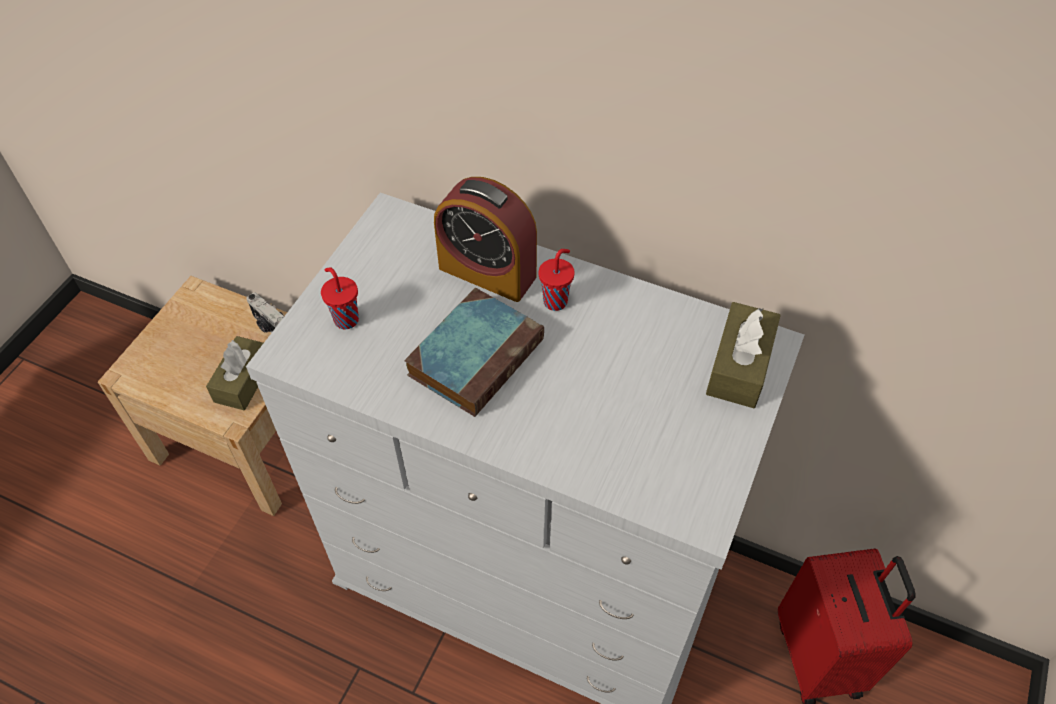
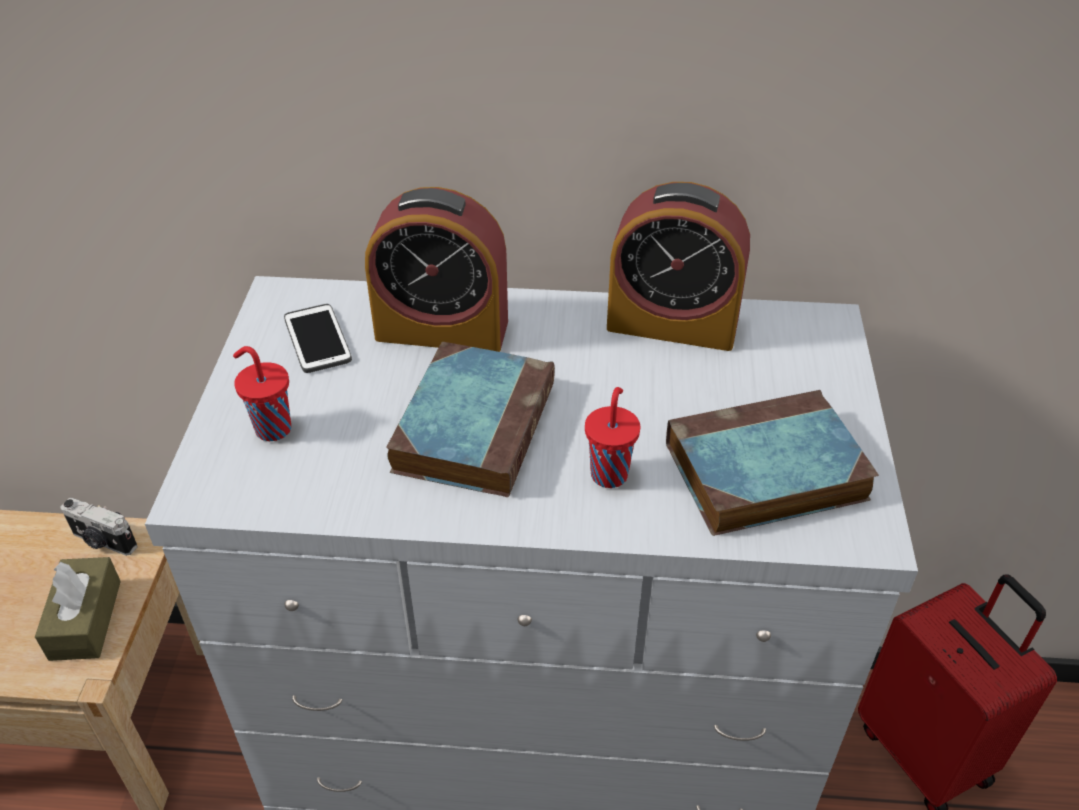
camera: 20 degrees left, 10 degrees down
red cup [539,249,575,311] -> red cup moved to [585,387,641,488]
brown tissue box [706,302,781,408] -> none
none -> phone [284,304,352,373]
none -> alarm clock [607,182,750,351]
none -> book [666,390,879,536]

